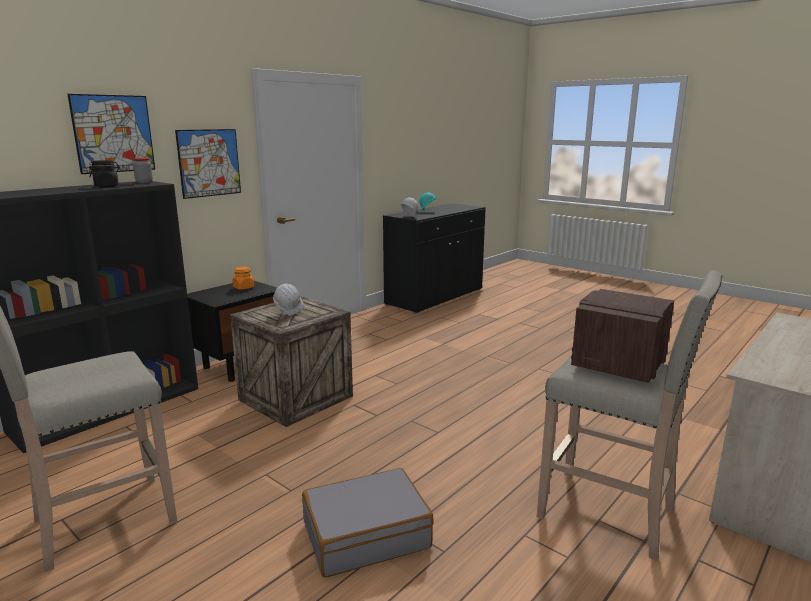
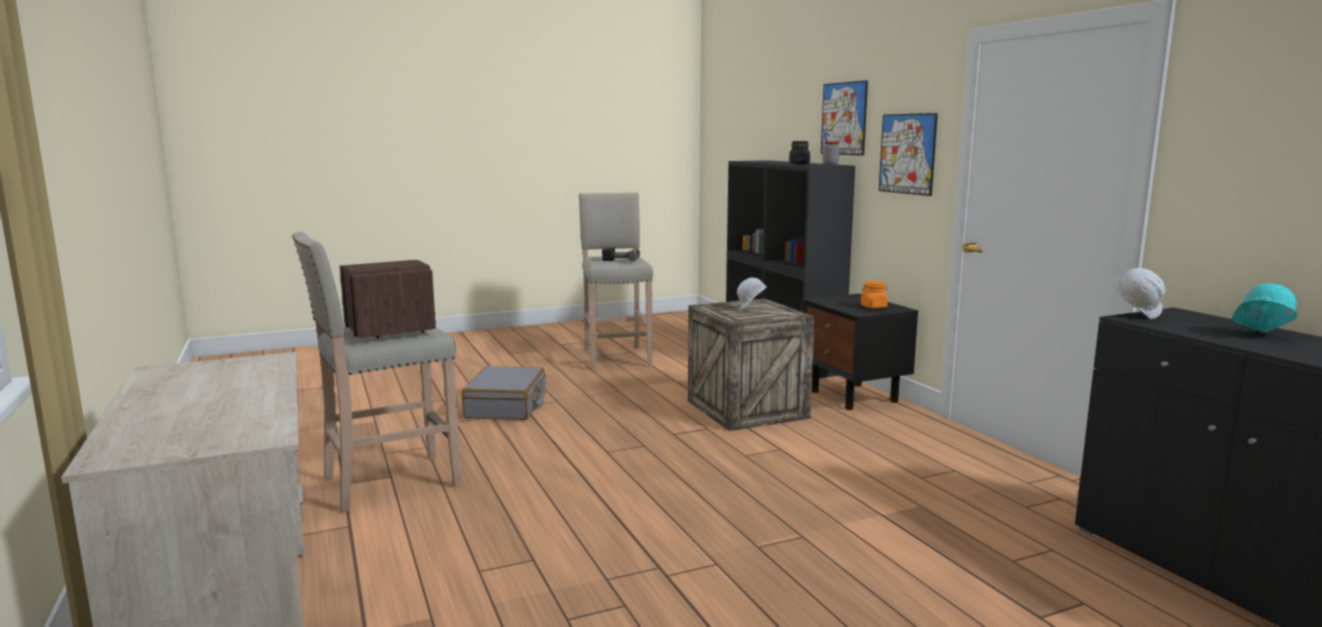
camera: 115 degrees right, 5 degrees down
none -> power drill [602,247,640,261]

